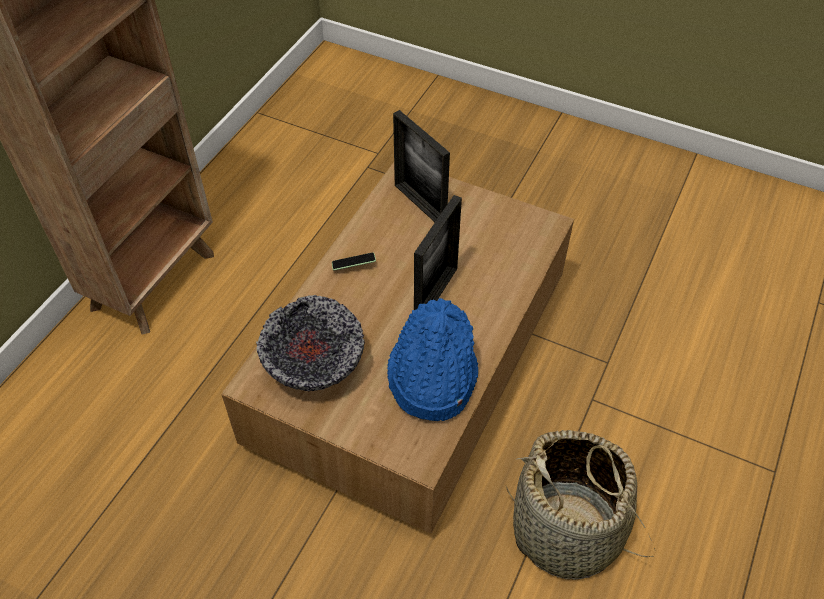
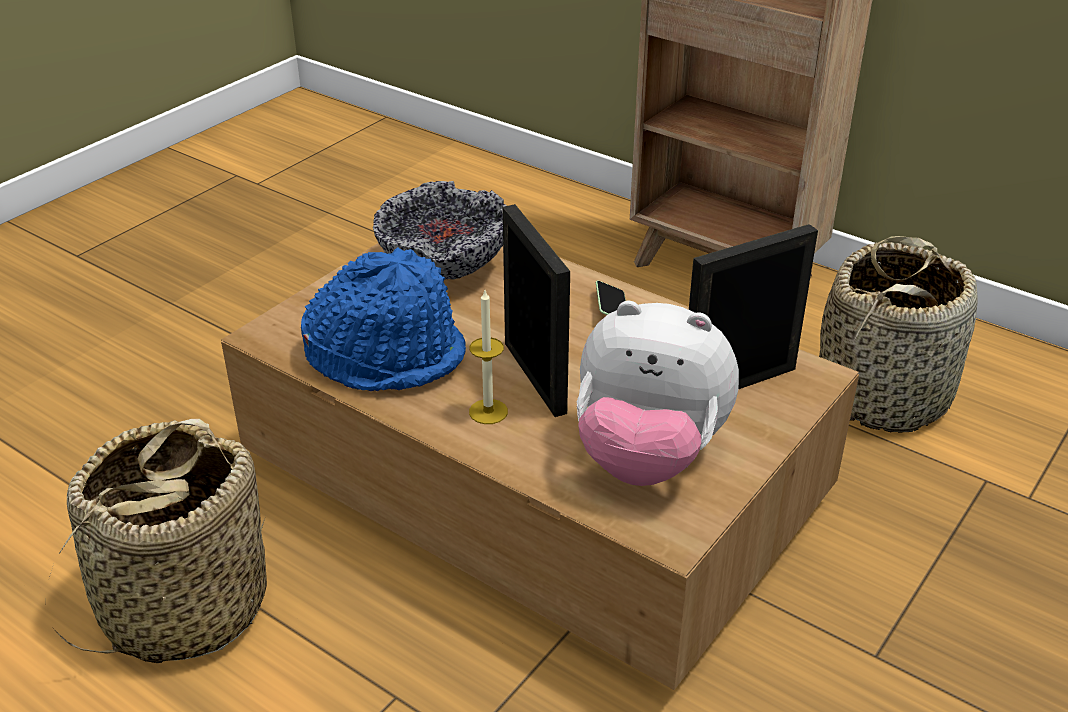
camera: 100 degrees right, 15 degrees down
picture frame [414,195,462,310] -> picture frame turned 150 degrees counterclockwise [503,204,570,417]
none -> candle [469,290,508,424]
none -> plush toy [576,301,739,486]
none -> basket [819,236,978,433]

